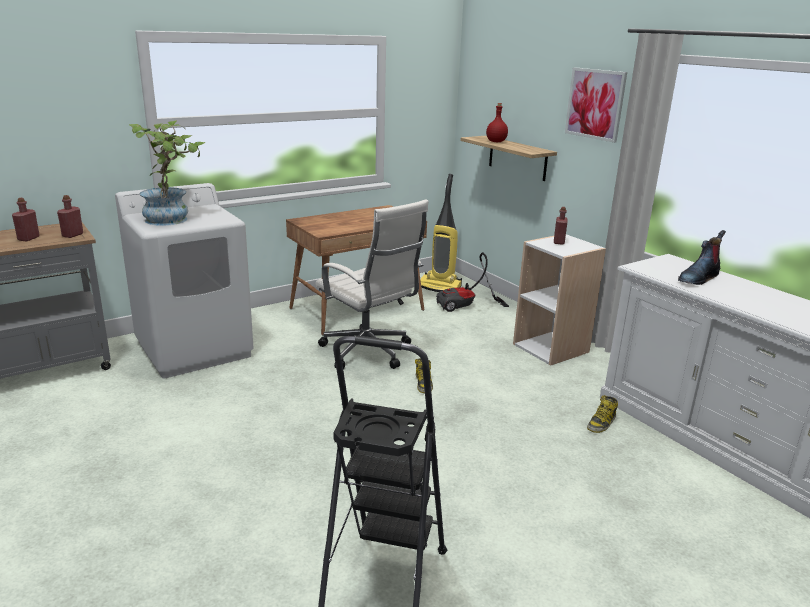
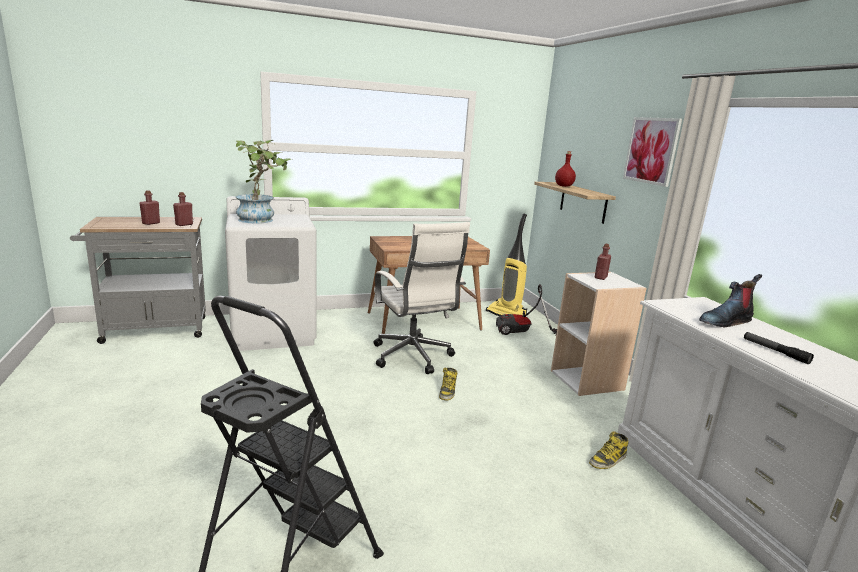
camera: 15 degrees right, 5 degrees down
none -> flashlight [744,332,814,364]

